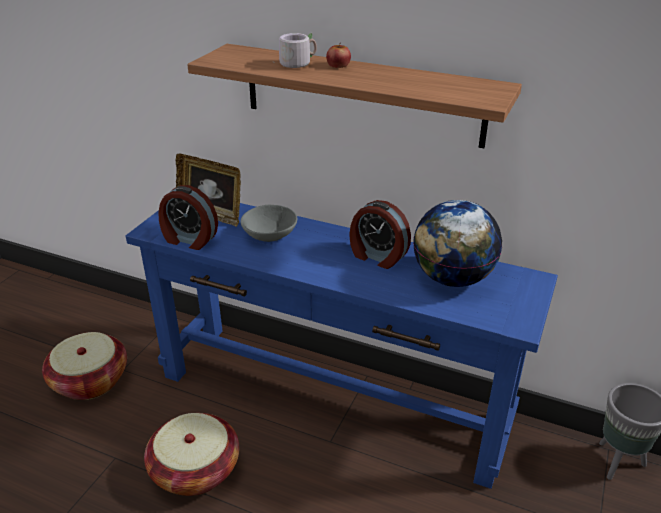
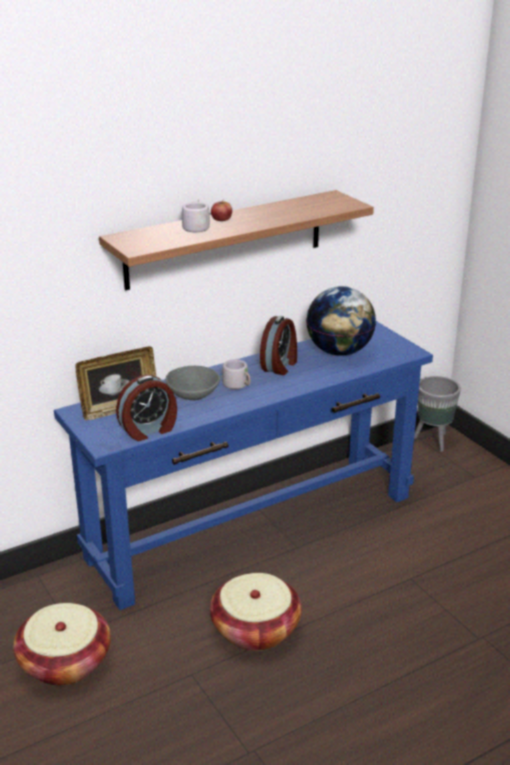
camera: 55 degrees left, 5 degrees down
alarm clock [349,200,411,269] -> alarm clock turned 45 degrees counterclockwise [260,316,297,375]
none -> grey mug [222,359,251,389]

